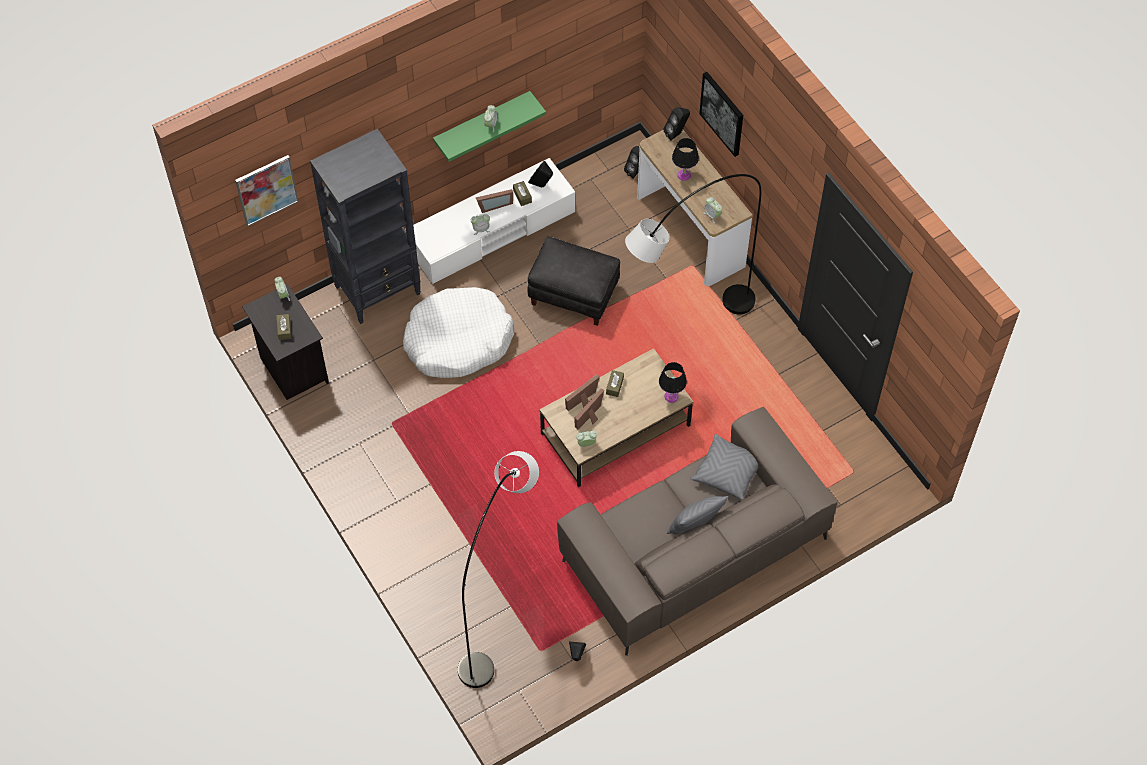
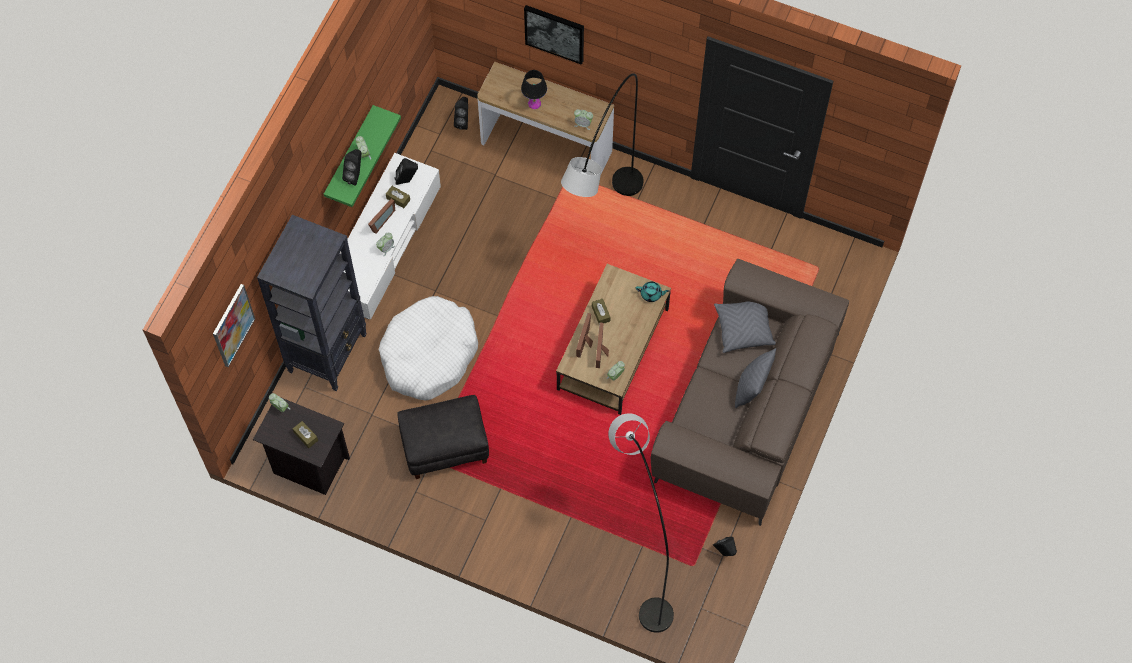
camera: 35 degrees left, 5 degrees up
black ottoman [528,236,620,326] -> black ottoman moved to [397,395,489,479]
black table lamp [659,362,687,403] -> turquoise teapot [636,282,669,302]
black speaker [663,107,690,140] -> black speaker moved to [342,149,361,186]

